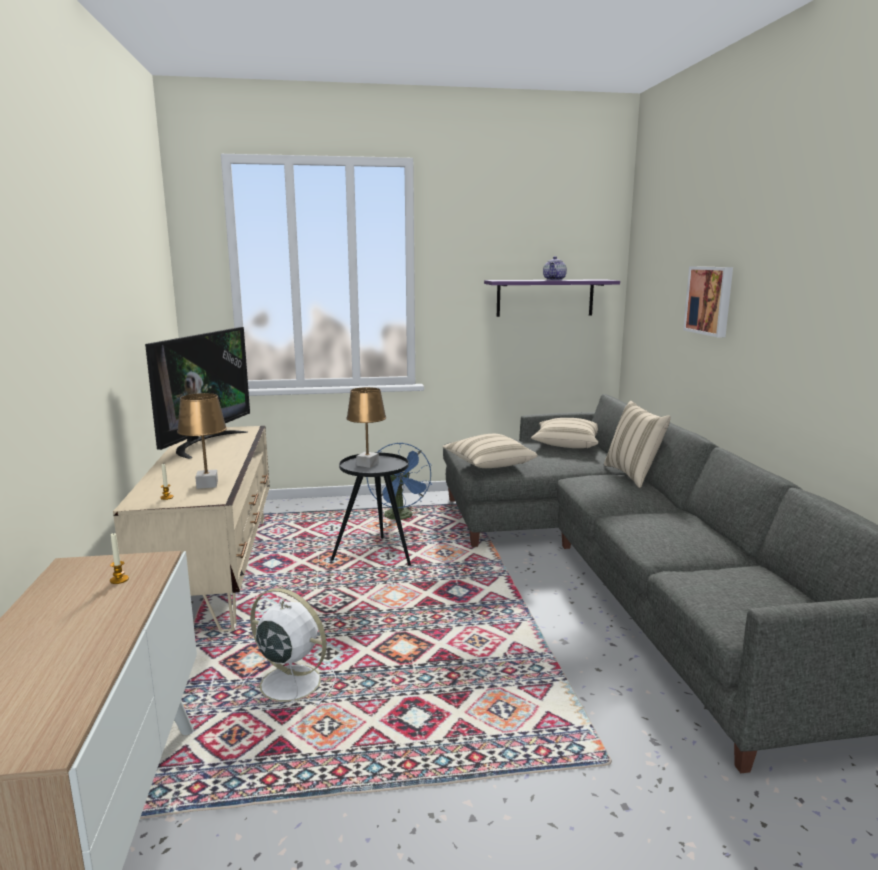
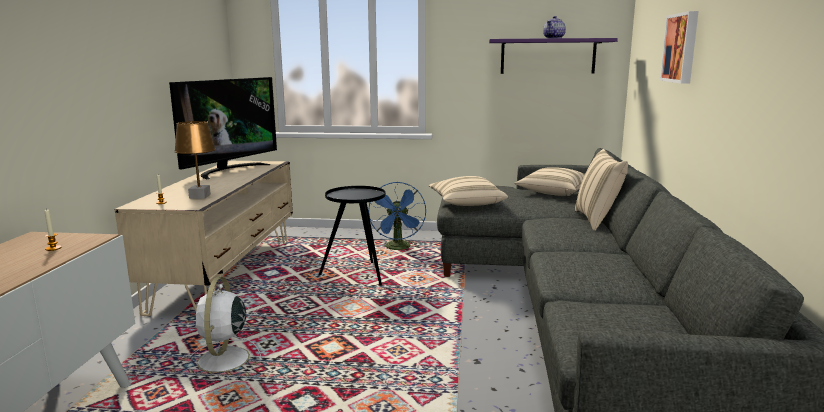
camera: 15 degrees right, 0 degrees up
white fan [242,588,336,709] -> white fan turned 135 degrees counterclockwise [189,277,261,381]
brown table lamp [346,387,386,468] -> none

